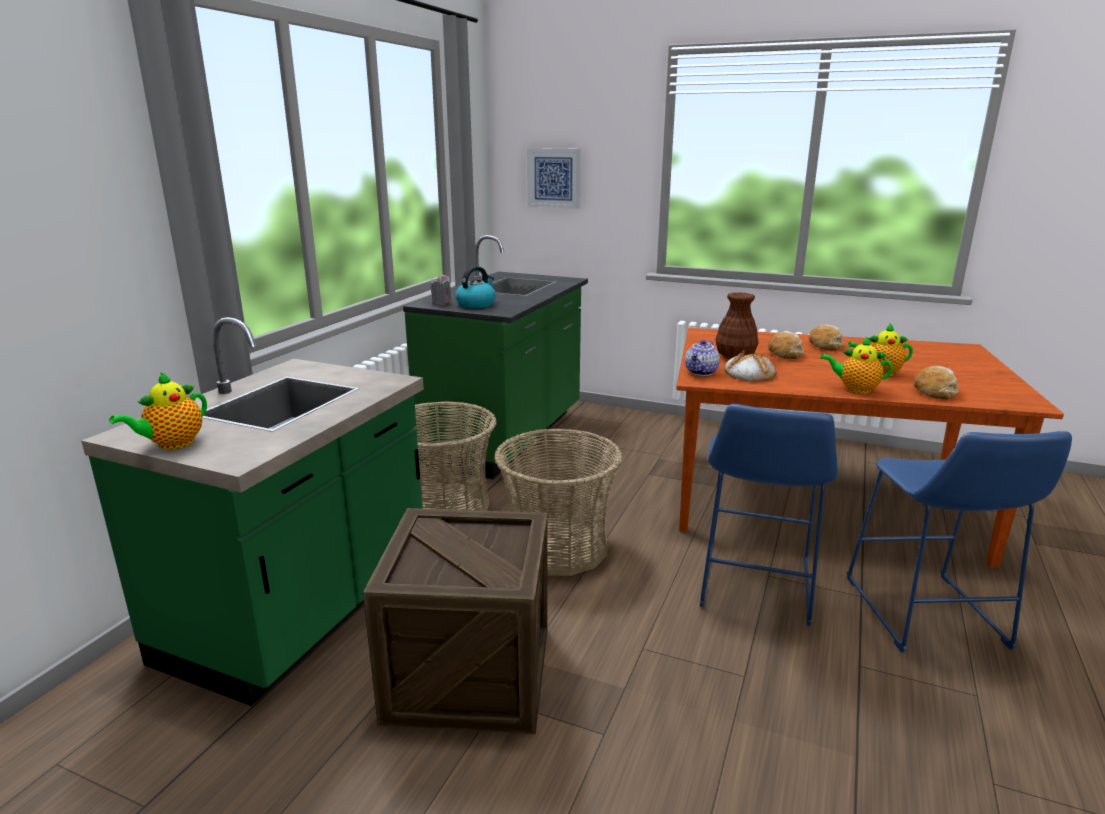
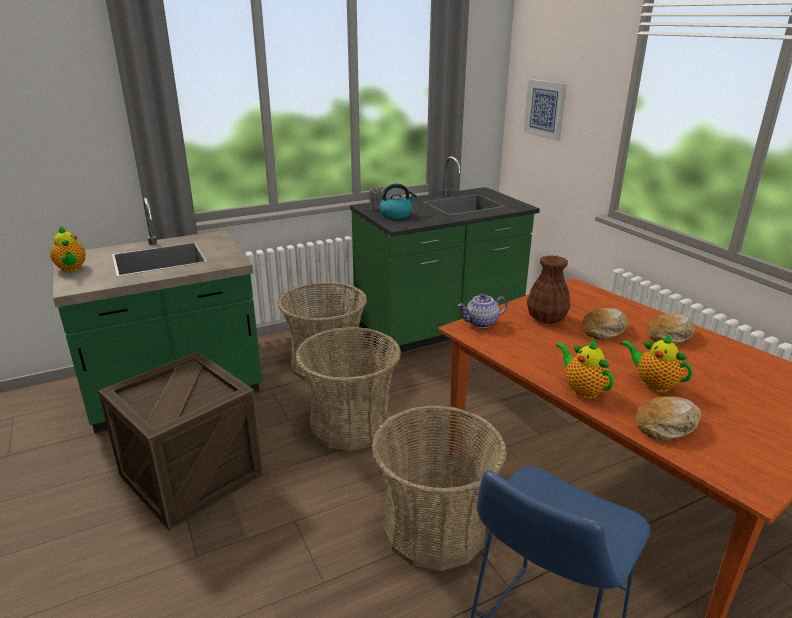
camera: 40 degrees right, 5 degrees up
teapot [109,372,207,450] -> teapot turned 105 degrees counterclockwise [50,226,86,272]
blue stool [700,404,838,626] -> basket [372,405,507,571]
bread [724,350,777,382] -> none

